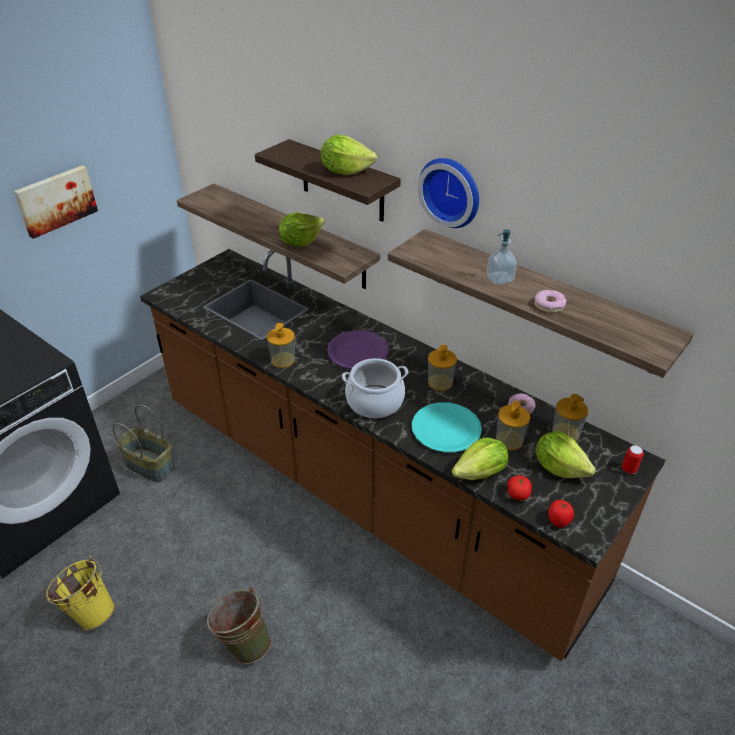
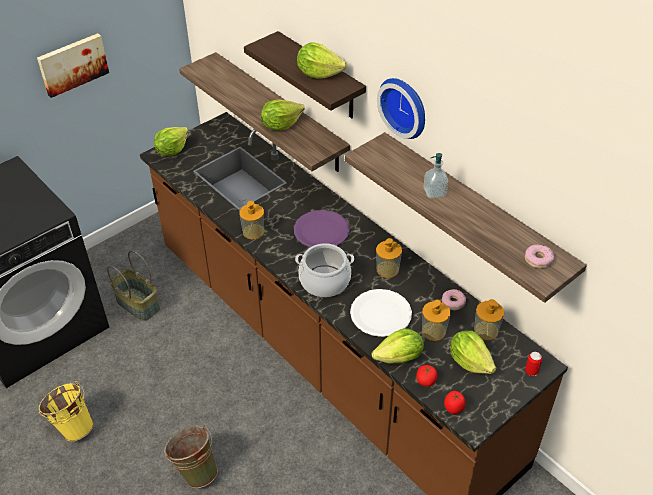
camera: 10 degrees right, 5 degrees up
turquoise plate [412,402,482,453] -> white plate [350,289,412,337]
donut [534,290,566,313] -> donut moved to [525,245,554,269]
none -> lettuce [154,127,188,156]

